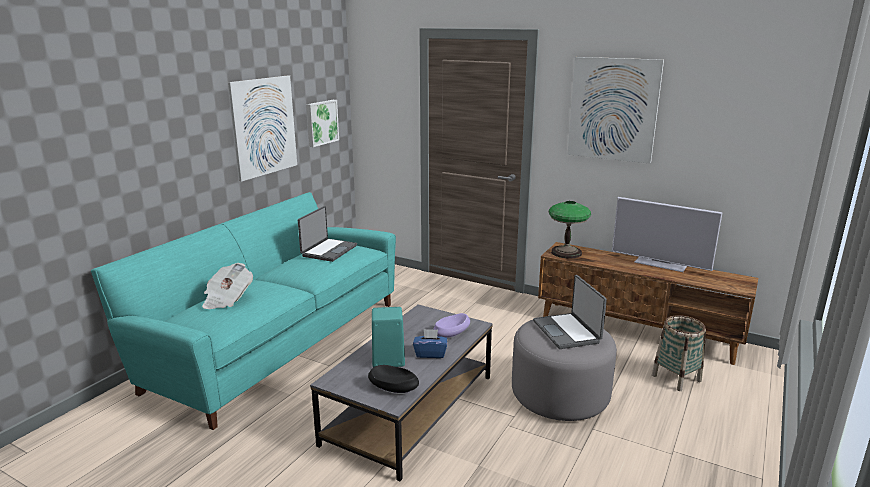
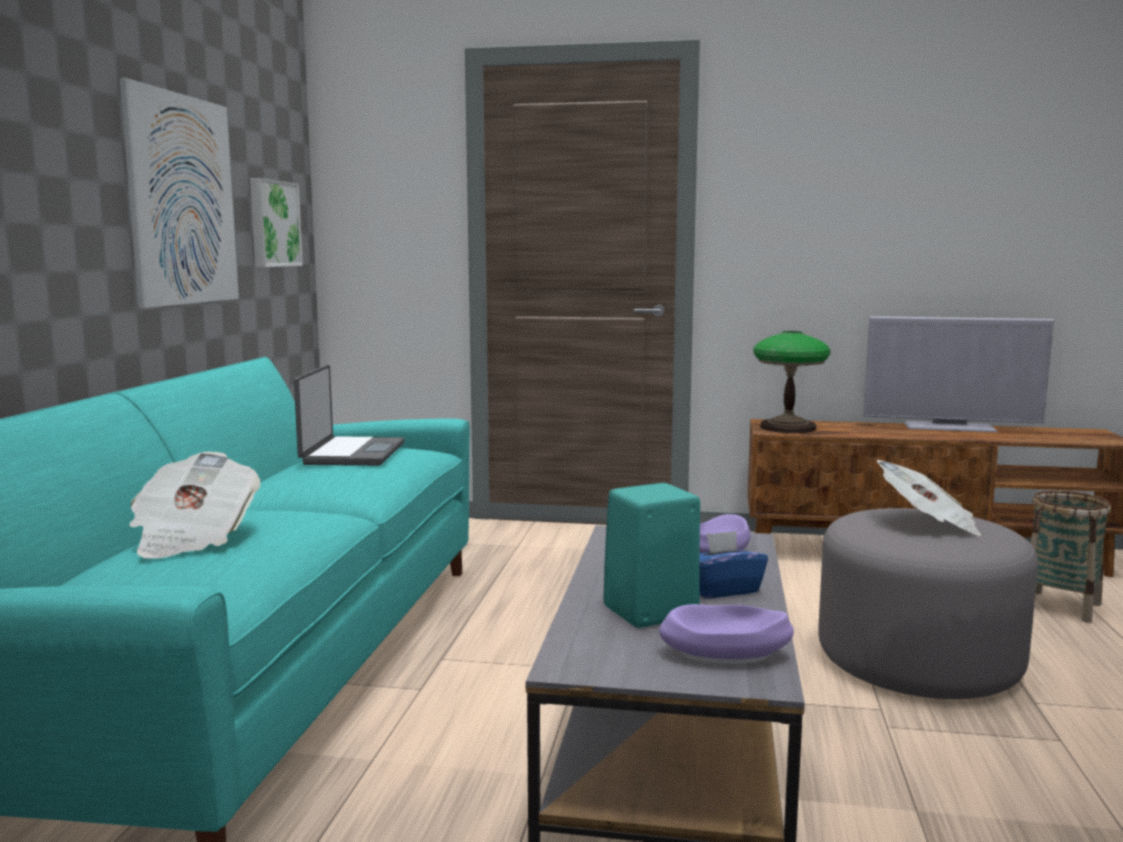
camera: 20 degrees left, 10 degrees down
black bowl [368,365,419,394] -> purple bowl [659,604,794,664]
laptop [533,275,607,349] -> newspaper [877,460,981,536]
picture [567,57,664,164] -> none

